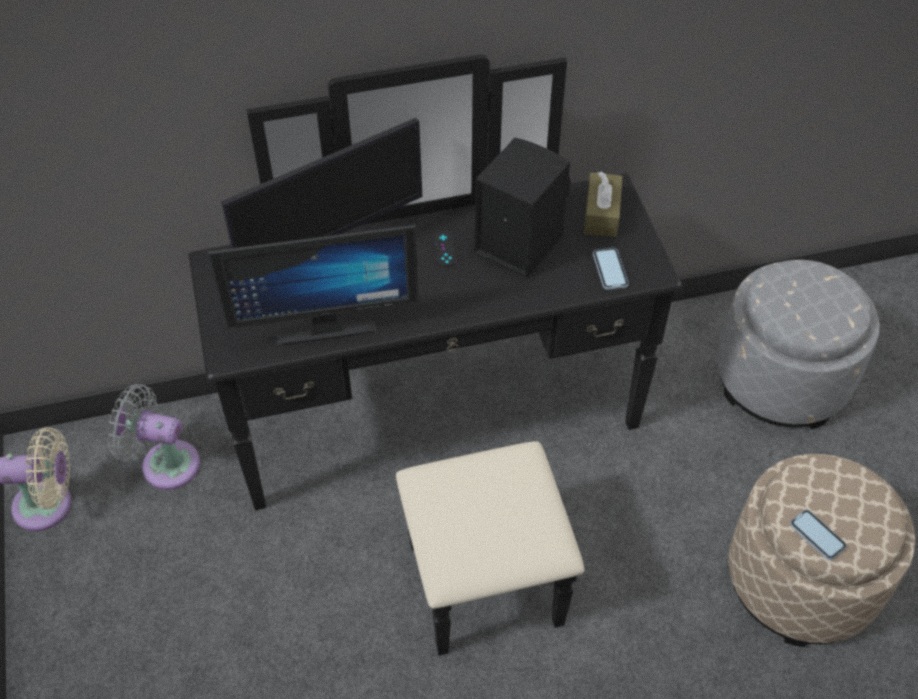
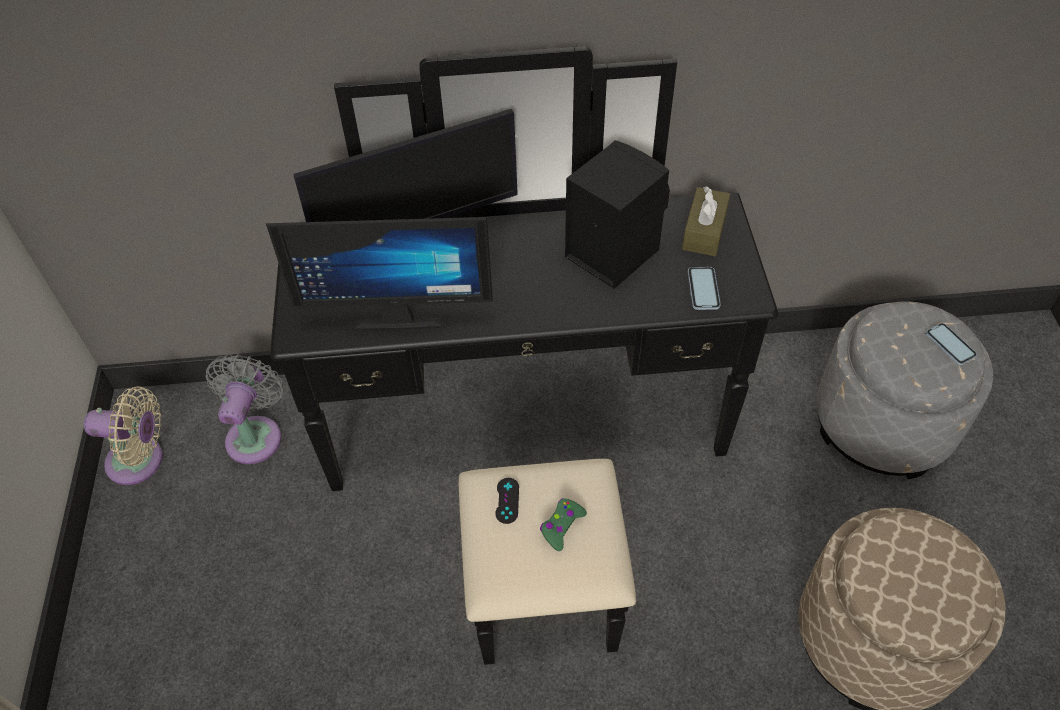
camera: 10 degrees right, 0 degrees up
grey fan [107,384,200,490] -> grey fan turned 75 degrees clockwise [206,354,283,464]
black game controller [433,231,457,267] -> black game controller moved to [495,478,519,524]
phone [790,509,847,560] -> phone moved to [926,323,977,365]
none -> green game controller [540,498,587,551]

